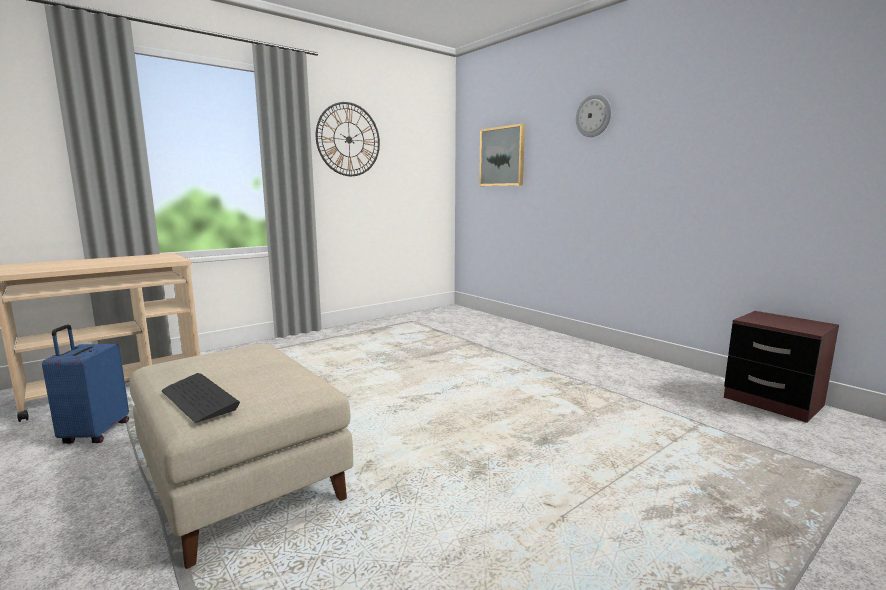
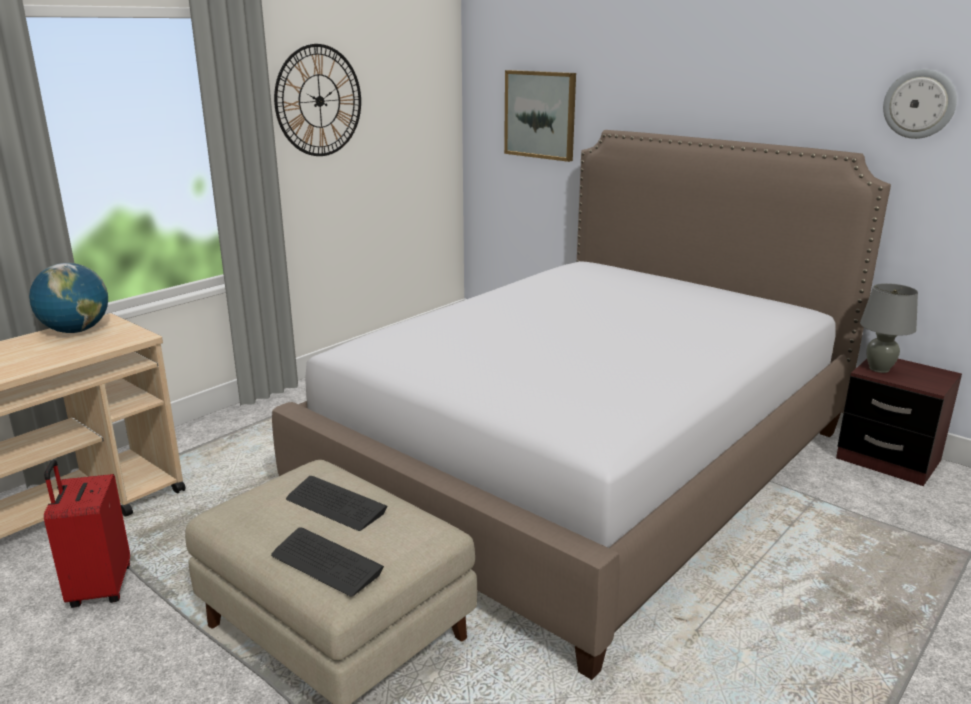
camera: 10 degrees left, 10 degrees up
blue suitcase [42,325,129,444] -> red suitcase [44,460,130,608]
wall clock [576,94,611,137] -> wall clock moved to [883,69,957,139]
none -> globe [29,263,108,333]
none -> bed [272,130,891,680]
none -> keyboard [286,476,387,531]
none -> grey table lamp [860,283,918,373]

